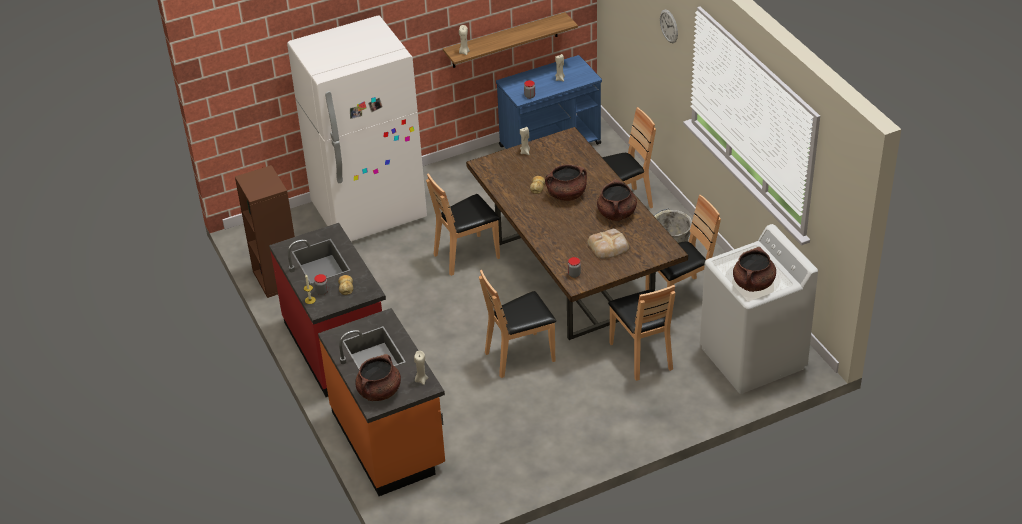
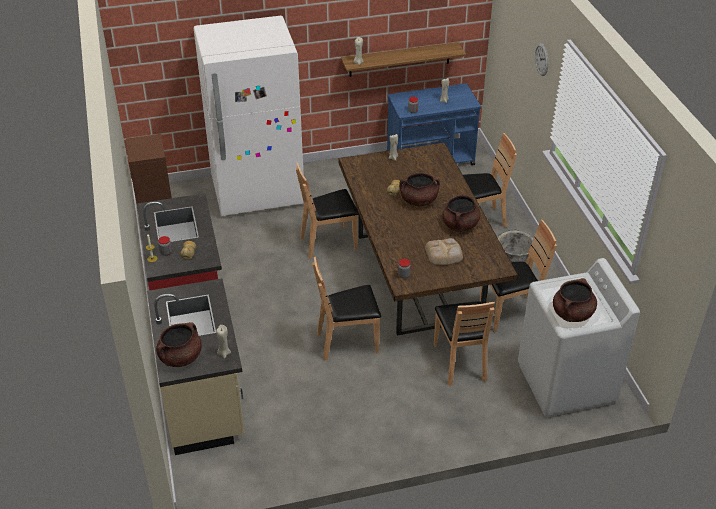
camera: 10 degrees right, 0 degrees up
orange counter [318,308,445,496] -> beige counter [147,279,244,455]

